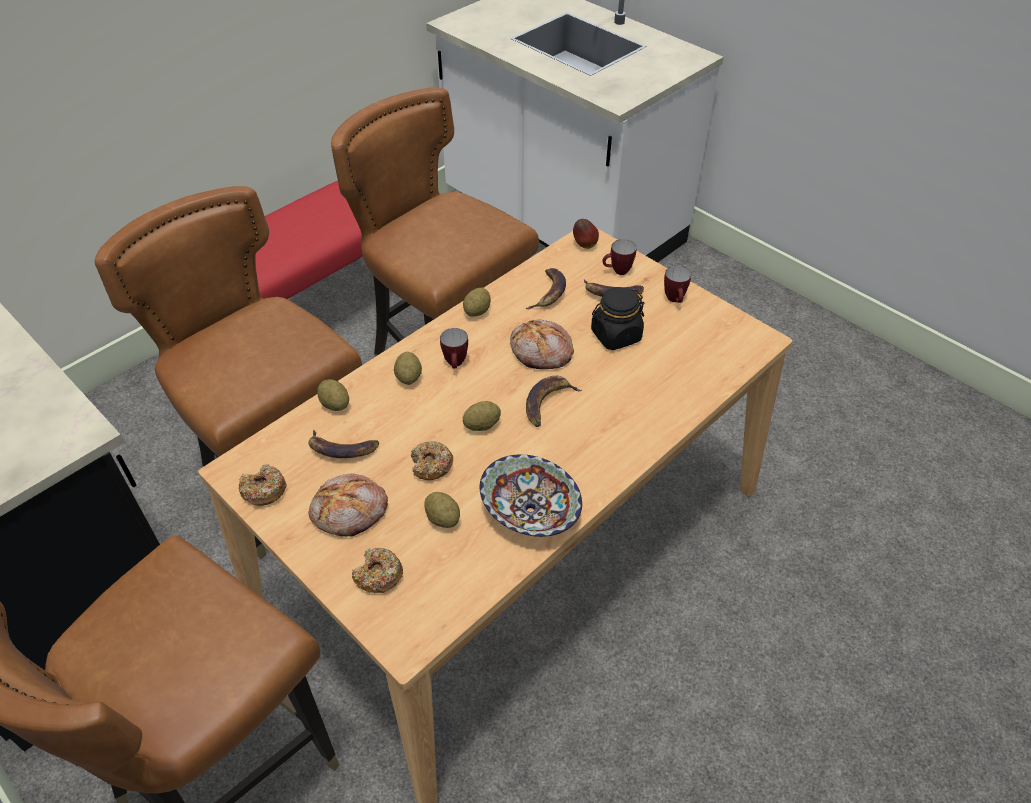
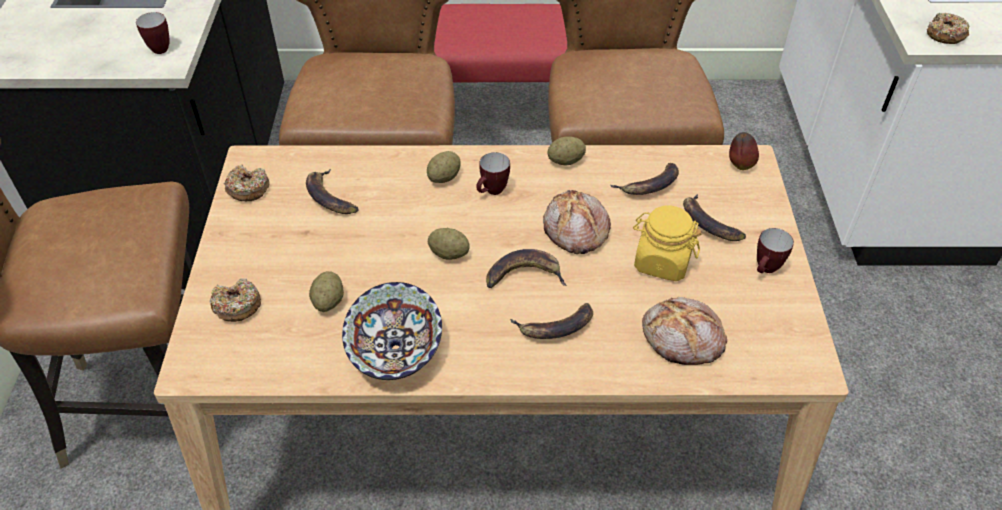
camera: 45 degrees right, 0 degrees up
bread [309,474,388,536] -> bread moved to [642,297,727,365]
potato [317,379,349,411] -> none
donut [411,441,453,480] -> donut moved to [926,13,969,44]
black jar [591,287,644,350] -> yellow jar [633,206,701,281]
mug [603,239,637,275] -> mug moved to [136,12,170,54]
none -> banana [510,303,593,339]

